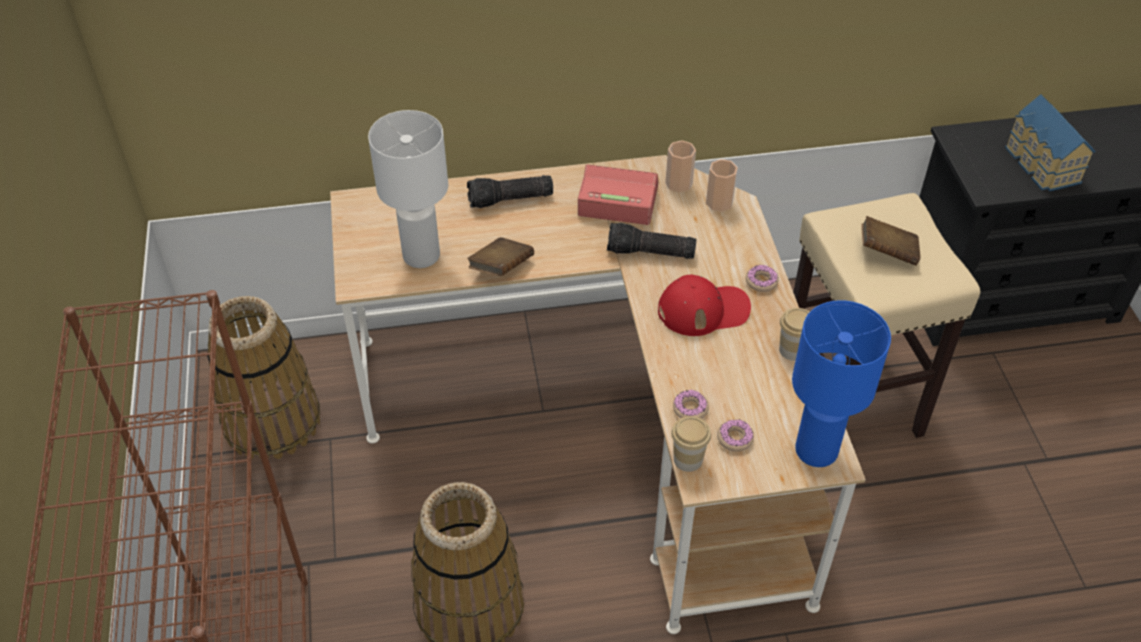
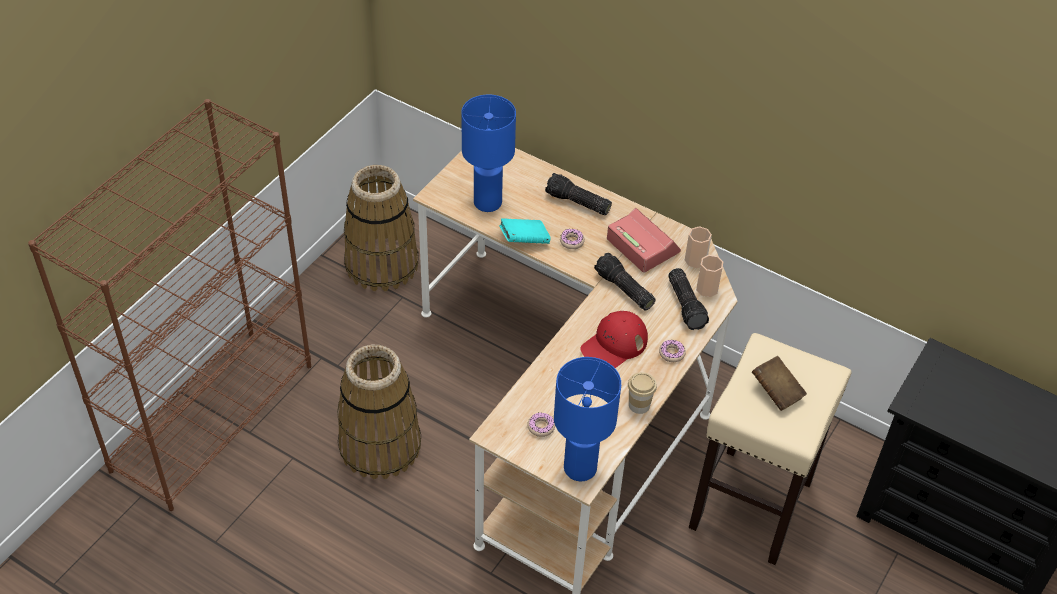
camera: 40 degrees right, 0 degrees up
white table lamp [368,110,448,268] -> blue table lamp [461,95,516,212]
brown book [467,237,534,276] -> turquoise book [499,218,551,244]
red cap [658,274,751,336] -> red cap turned 105 degrees clockwise [580,311,648,368]
cup [671,416,711,472] -> none
donut [673,390,709,419] -> donut moved to [560,229,585,249]
toy house [1005,94,1095,191] -> none
none -> flashlight [668,268,709,330]

